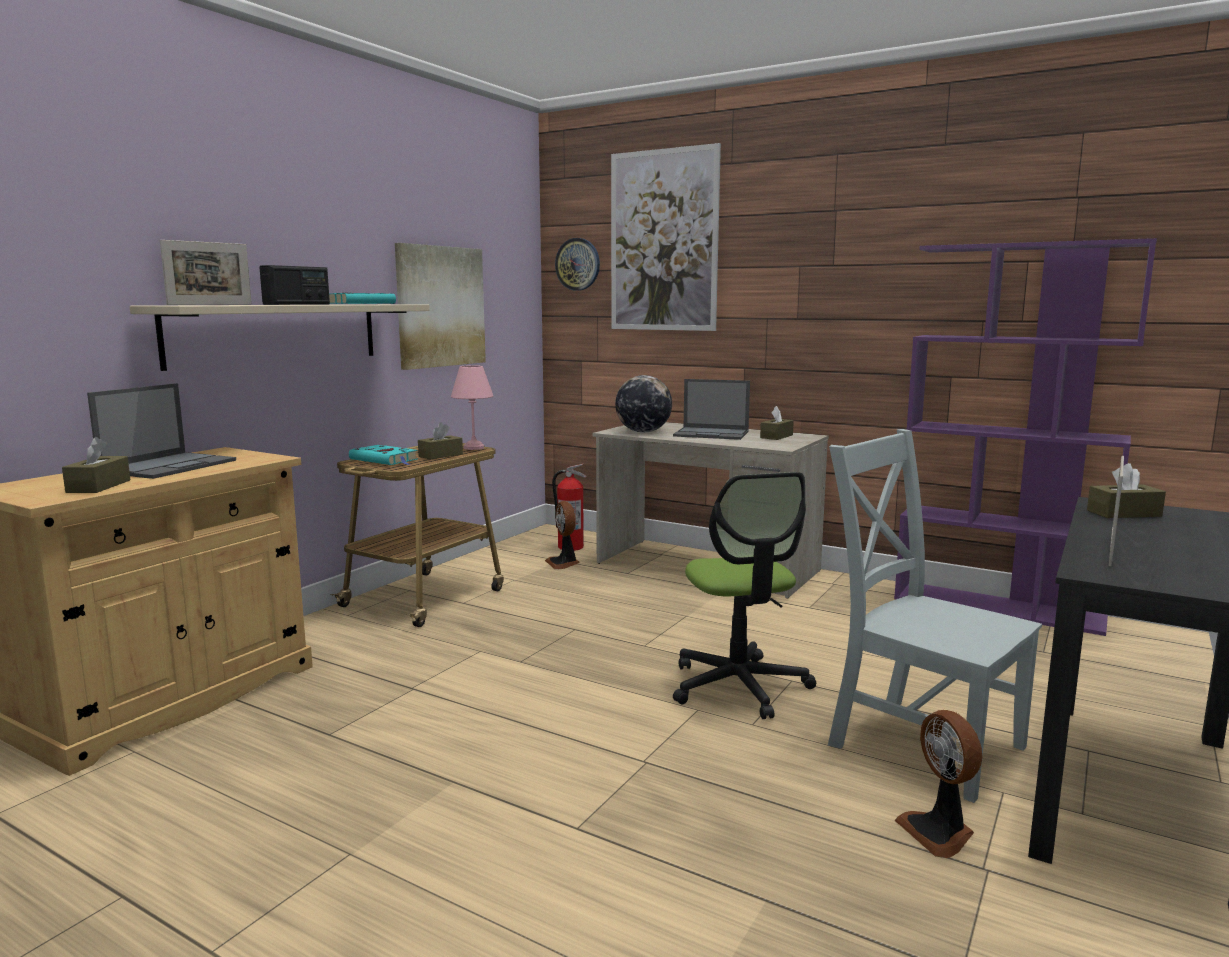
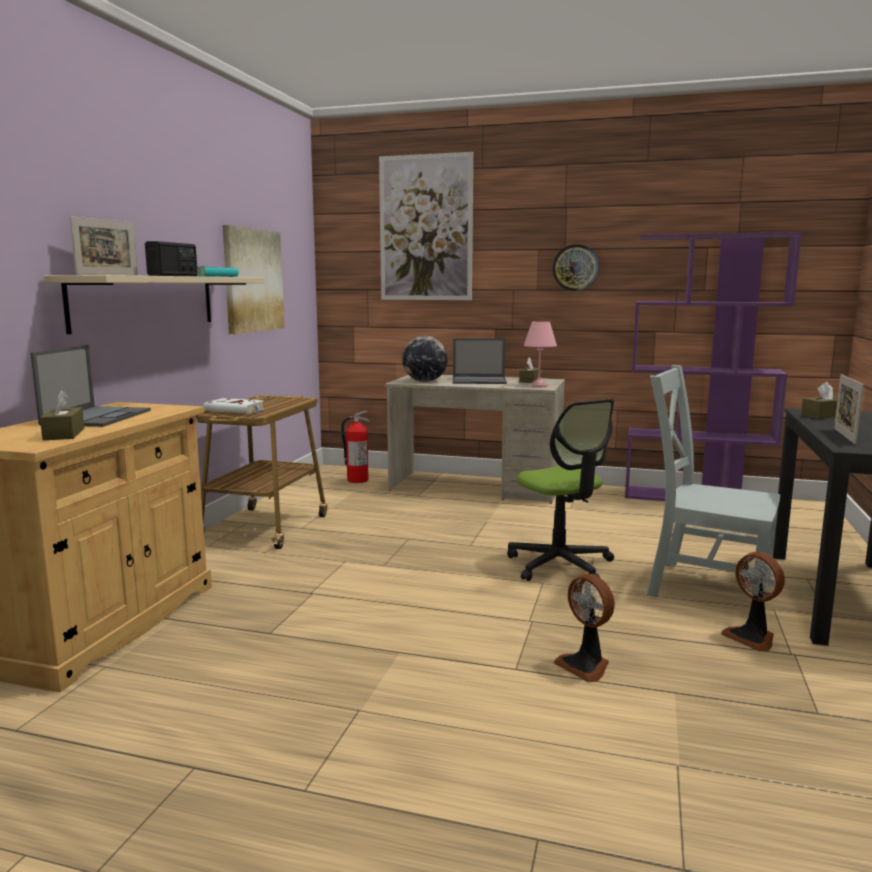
camera: 15 degrees left, 0 degrees up
turquoise book [349,445,417,465] -> white book [204,398,265,414]
brown tissue box [418,422,463,460] -> none
pink table lamp [451,365,493,450] -> pink table lamp moved to [524,321,557,387]
fan [545,501,580,569] -> fan moved to [553,574,615,682]
wall clock [555,238,600,291] -> wall clock moved to [552,244,599,291]

